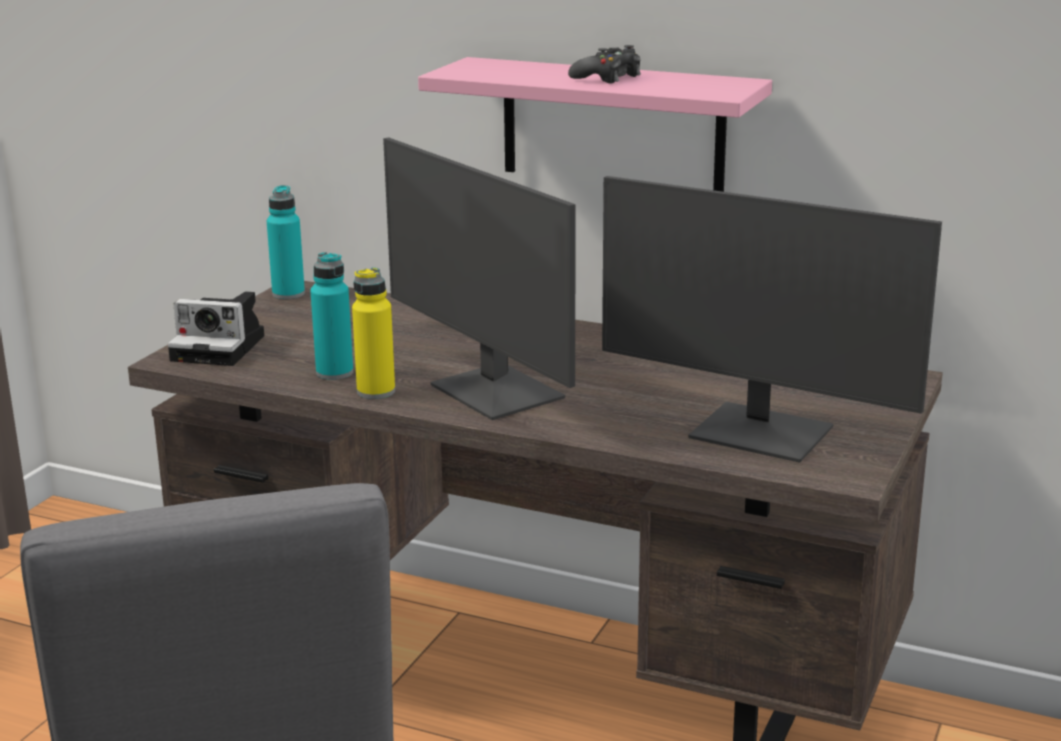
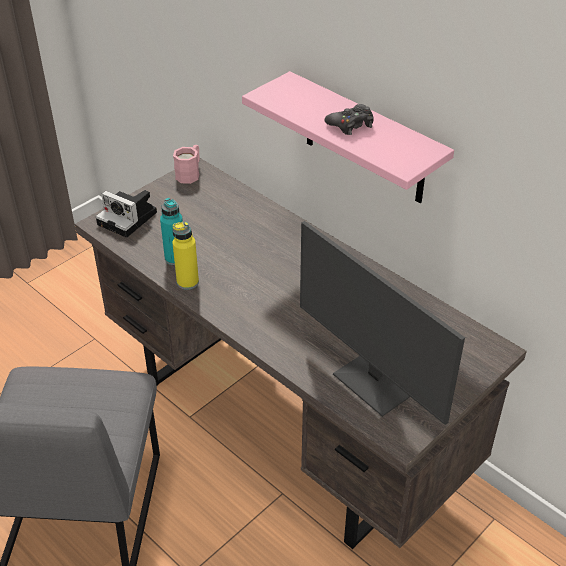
camera: 20 degrees right, 20 degrees up
turquoise bottle [267,185,305,299] -> pink mug [173,145,200,184]
monitor [383,137,575,420] -> none

